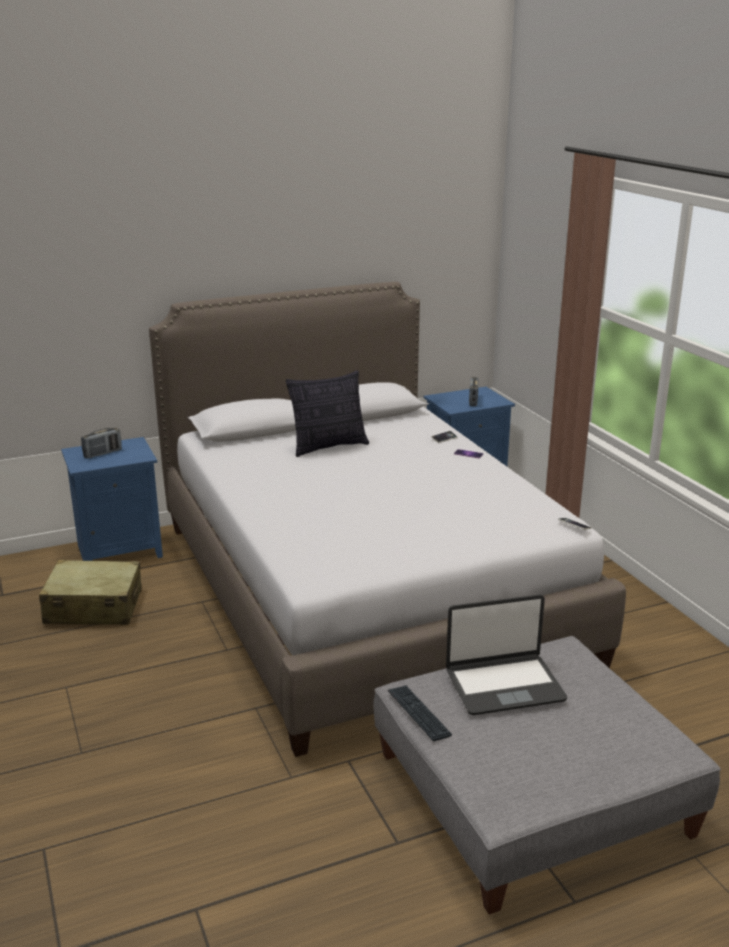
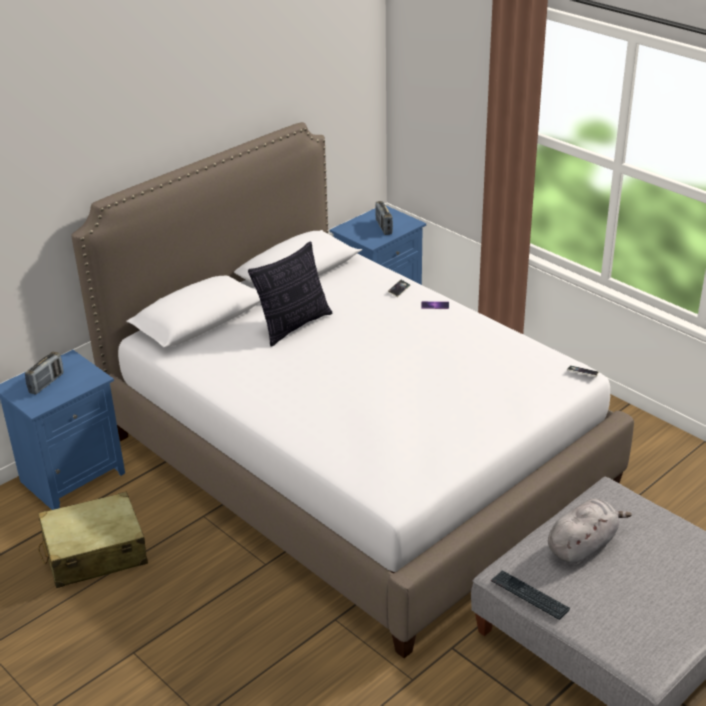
camera: 20 degrees left, 10 degrees up
laptop [446,595,567,715] -> grey plush toy [548,498,632,565]

